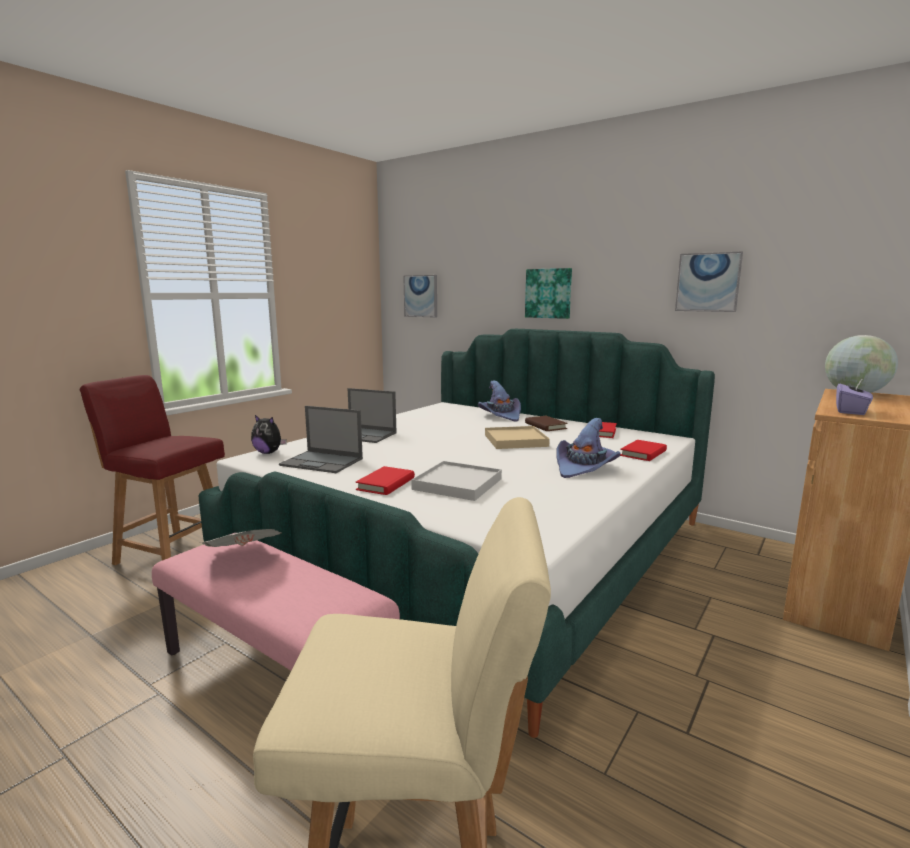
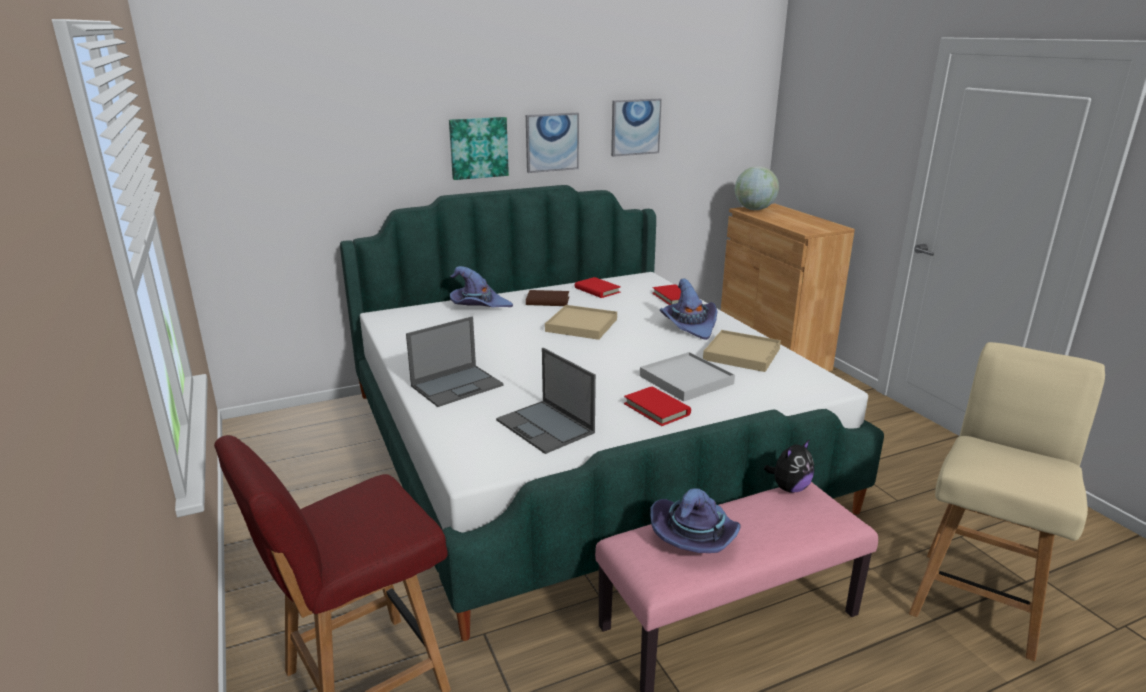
camera: 60 degrees left, 10 degrees up
newspaper [201,529,281,547] -> purple hat [651,488,740,553]
plush toy [251,415,287,454] -> plush toy moved to [764,439,814,493]
laptop [279,406,363,473] -> laptop turned 90 degrees clockwise [496,348,596,454]
picture [403,275,437,318] -> picture moved to [526,113,579,173]
purple tissue box [836,377,873,415] -> none
none -> beige tray [703,330,781,372]

